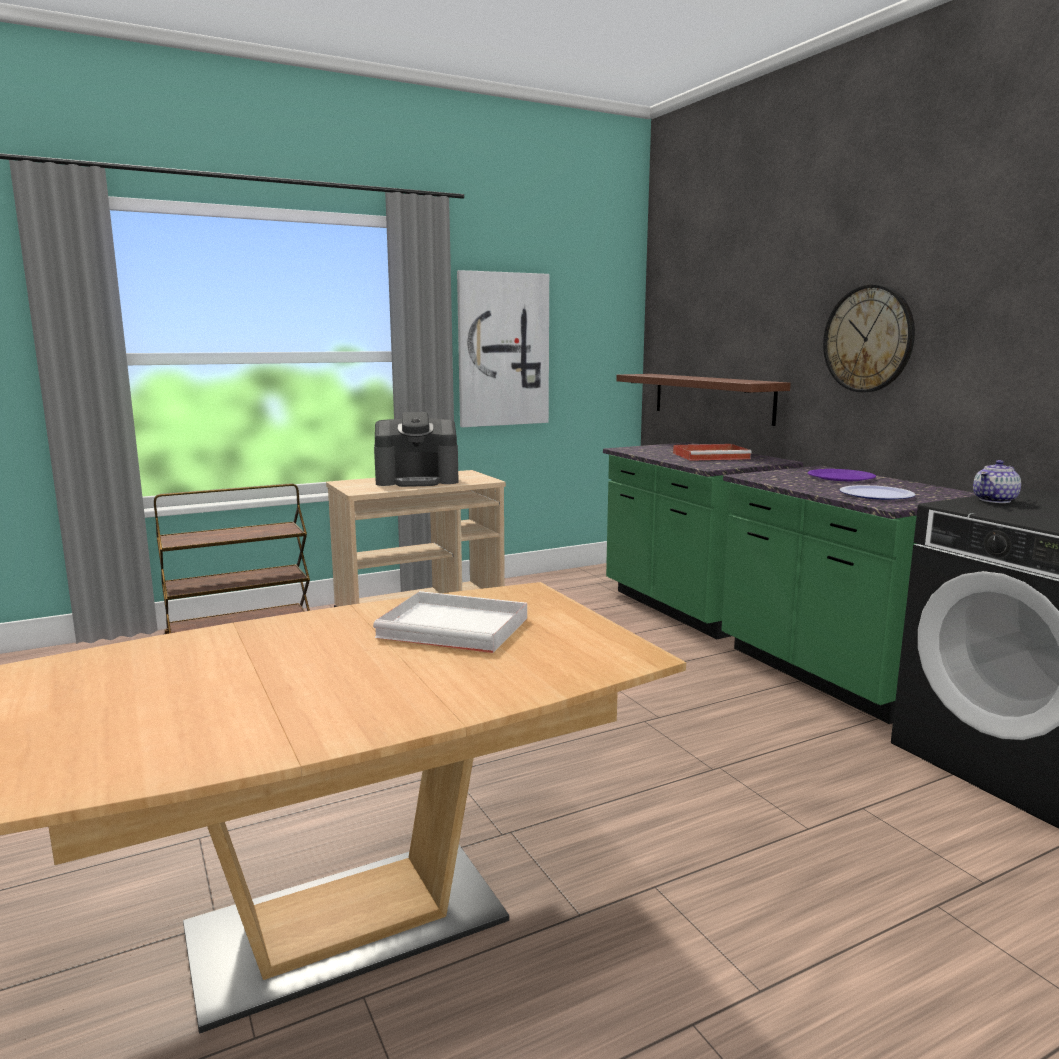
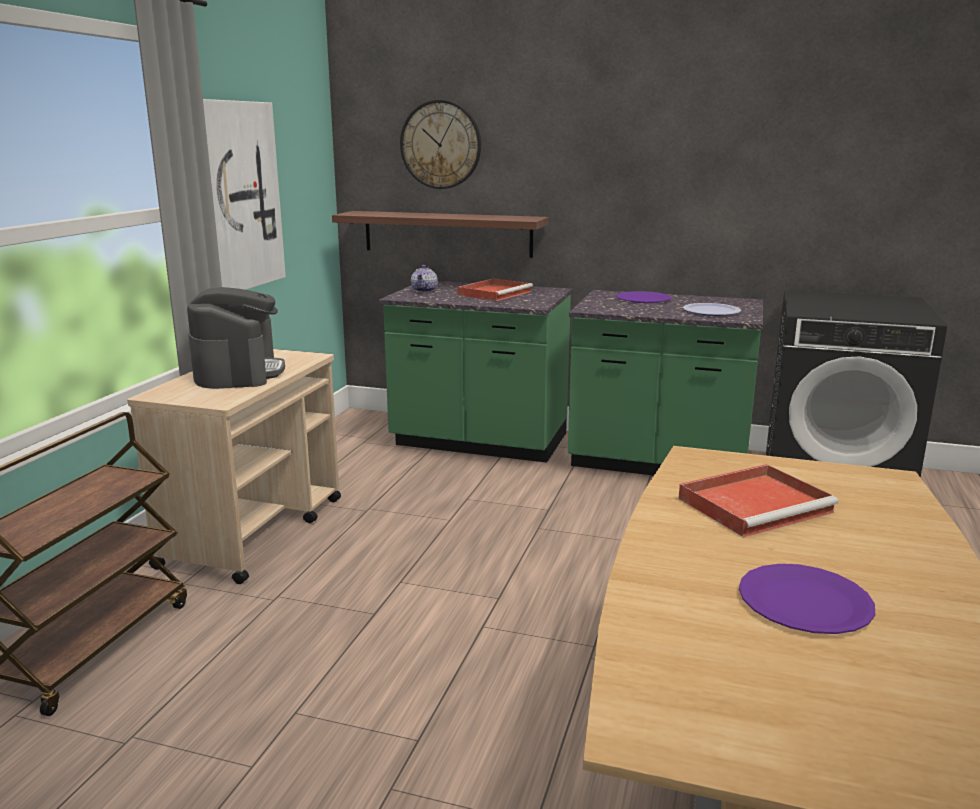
camera: 45 degrees left, 5 degrees up
white tray [373,591,527,653] -> red tray [679,464,838,537]
coffee machine [374,412,459,487] -> coffee machine turned 45 degrees counterclockwise [187,287,285,389]
wall clock [823,284,915,392] -> wall clock moved to [400,100,481,189]
teapot [973,460,1021,503] -> teapot moved to [411,265,438,292]
none -> purple plate [739,564,875,634]

